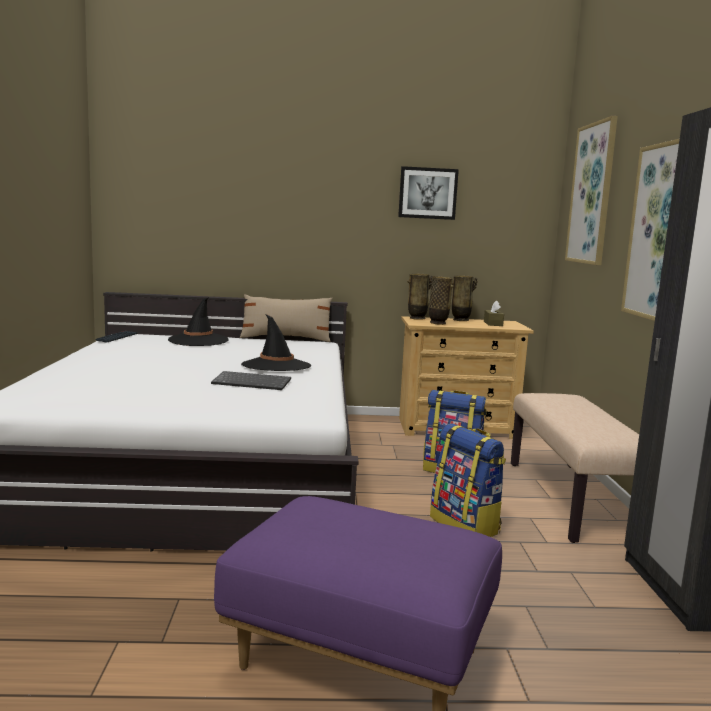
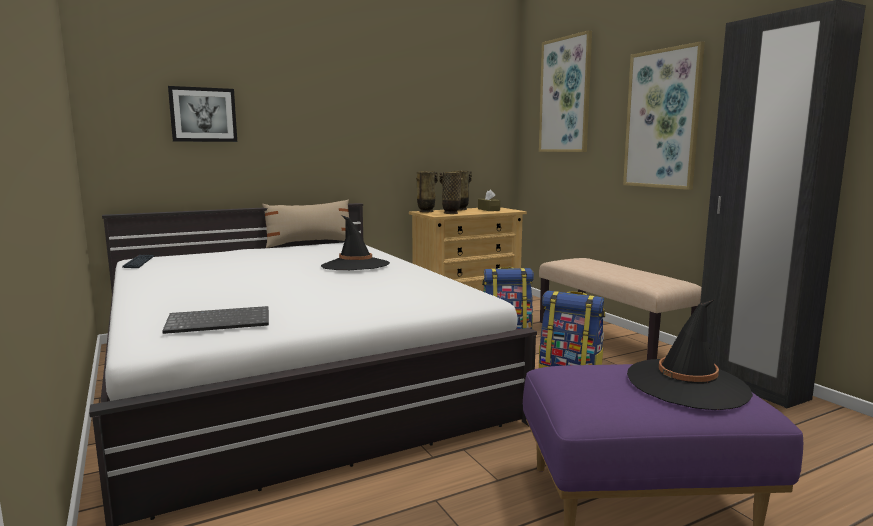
camera: 25 degrees left, 0 degrees up
black hat [168,297,229,346] -> black hat moved to [627,300,753,410]
keyboard [211,371,291,390] -> keyboard moved to [162,306,269,334]
picture [398,166,459,220] -> picture moved to [168,86,237,142]

